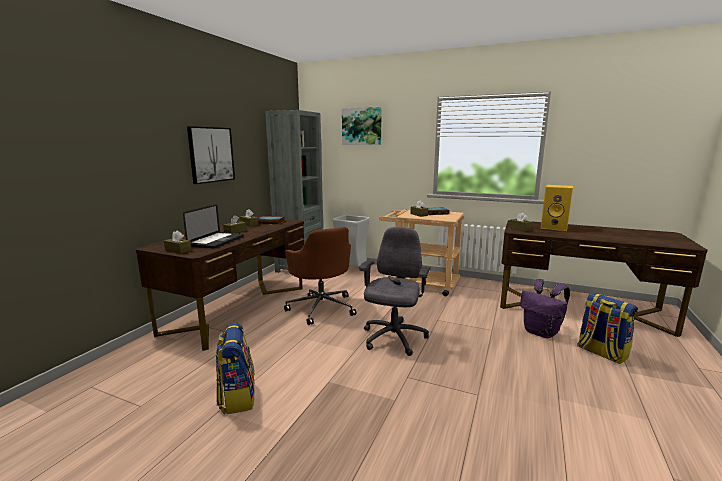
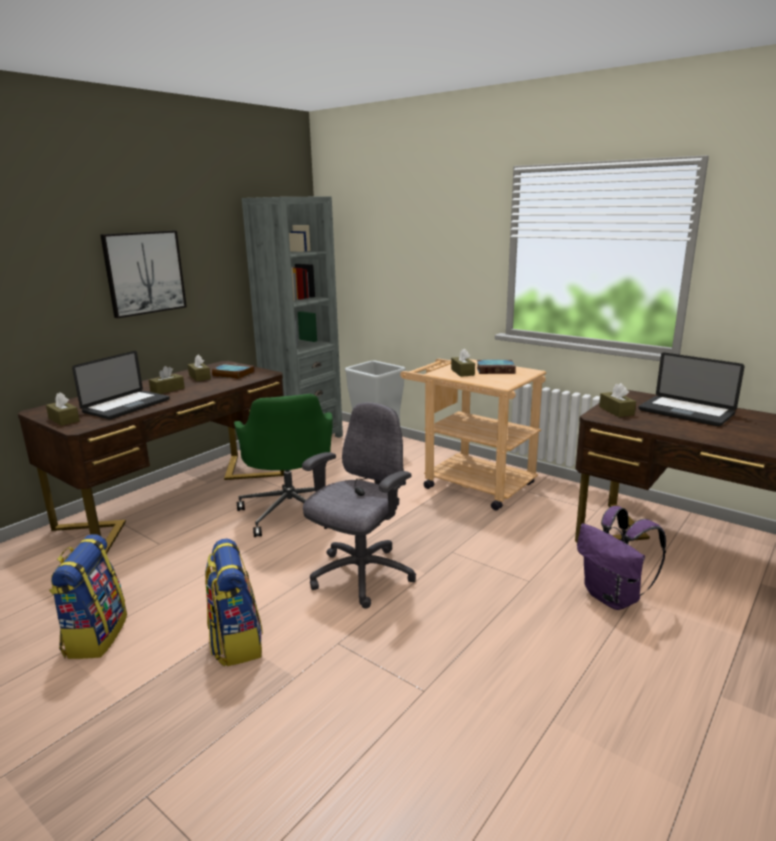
camera: 15 degrees right, 5 degrees up
brown office chair [284,227,356,325] -> green office chair [234,394,333,537]
picture [342,107,382,145] -> none
yellow speaker [540,185,573,231] -> laptop [639,353,745,426]
backpack [578,292,638,364] -> backpack moved to [205,538,263,667]

